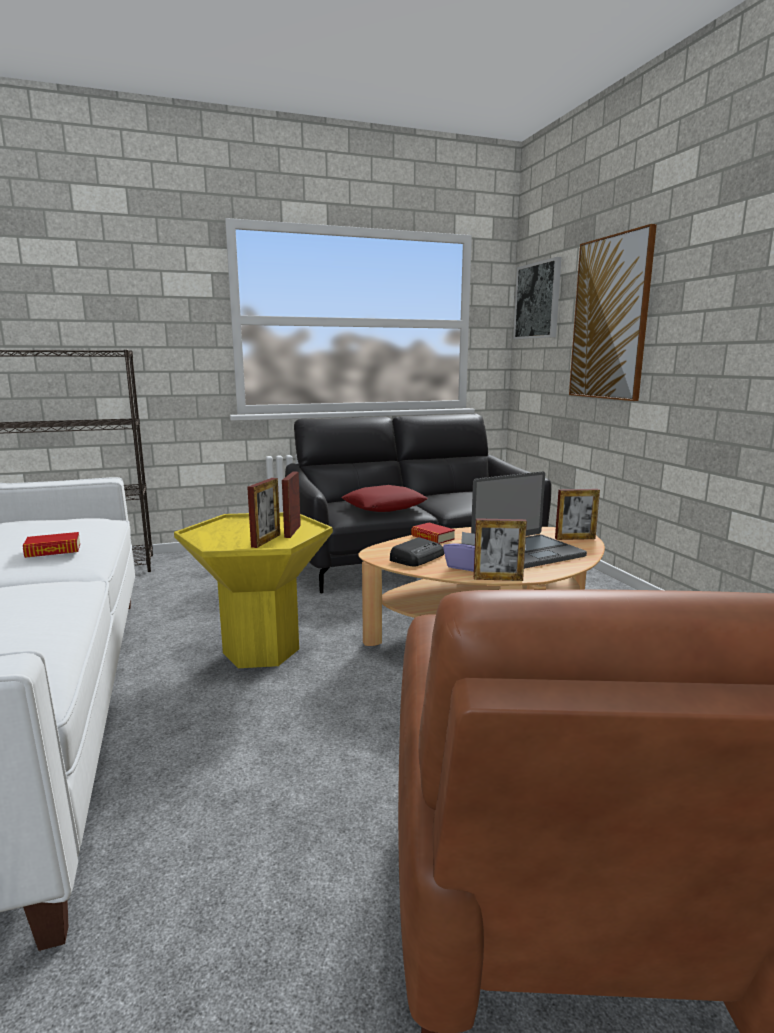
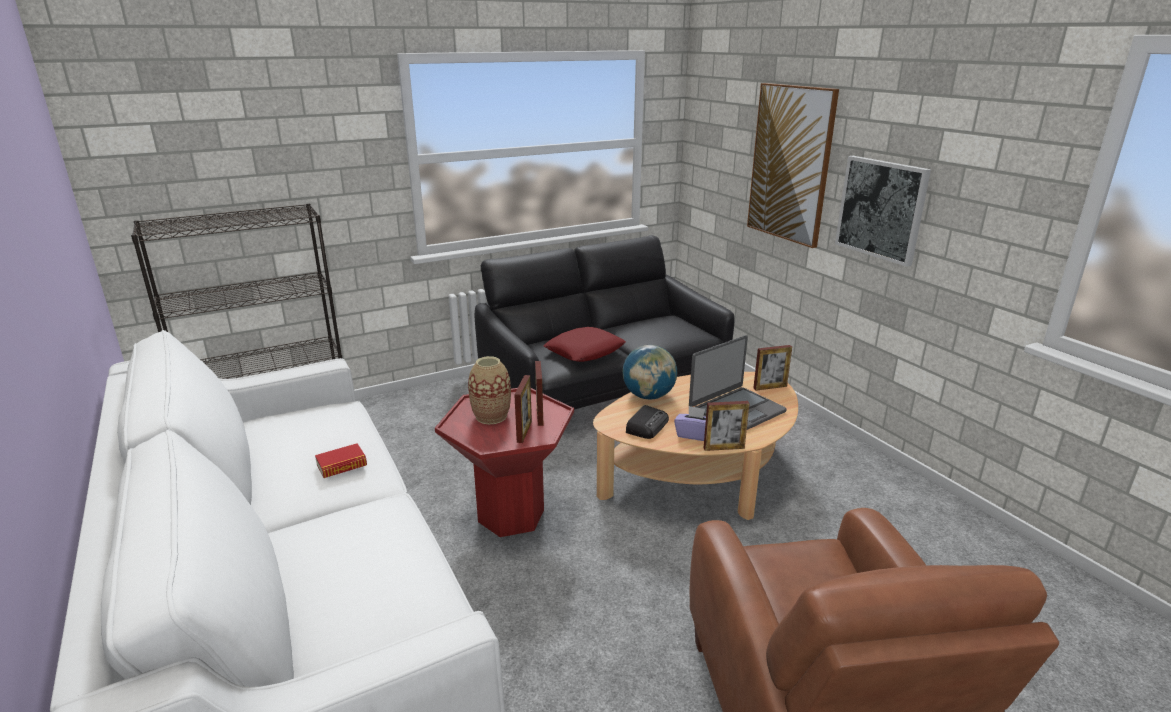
camera: 10 degrees left, 10 degrees up
yellow side table [174,512,333,668] -> red side table [435,388,574,537]
book [411,523,455,544] -> globe [622,345,677,399]
picture [513,257,561,340] -> picture moved to [835,156,931,267]
none -> vase [468,356,511,424]

